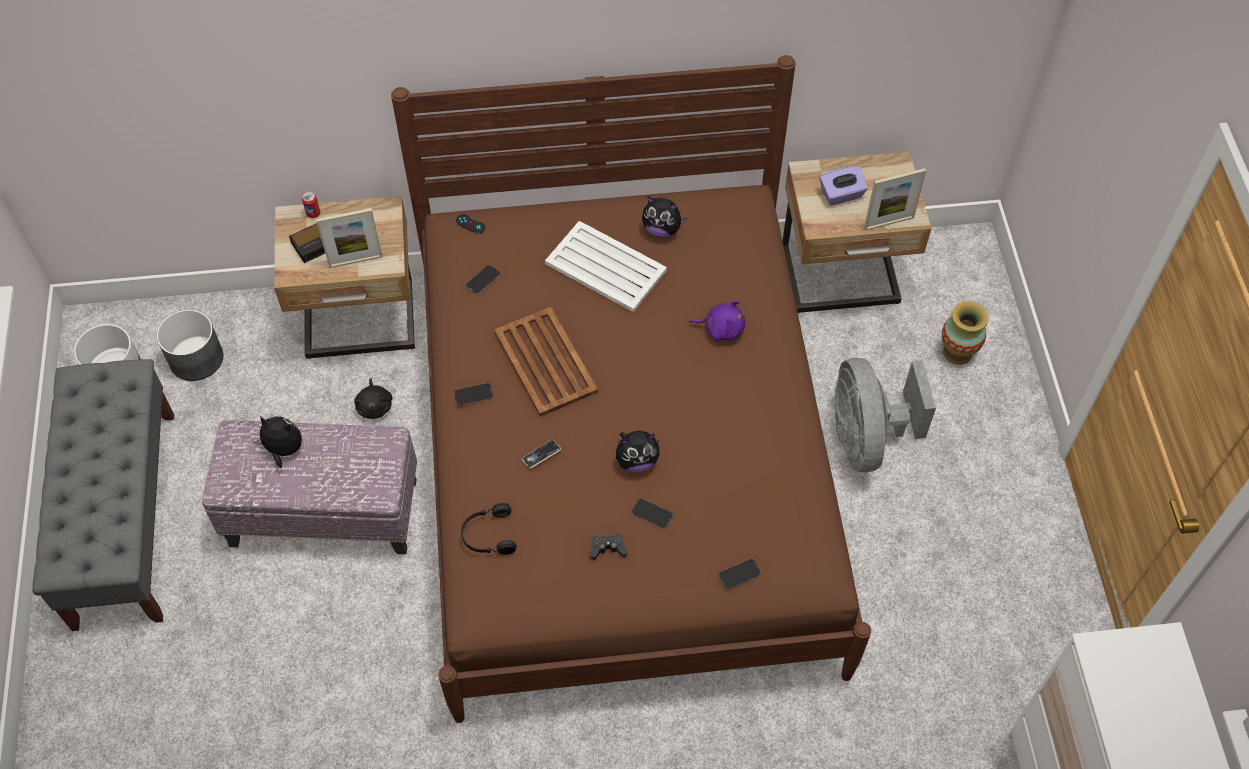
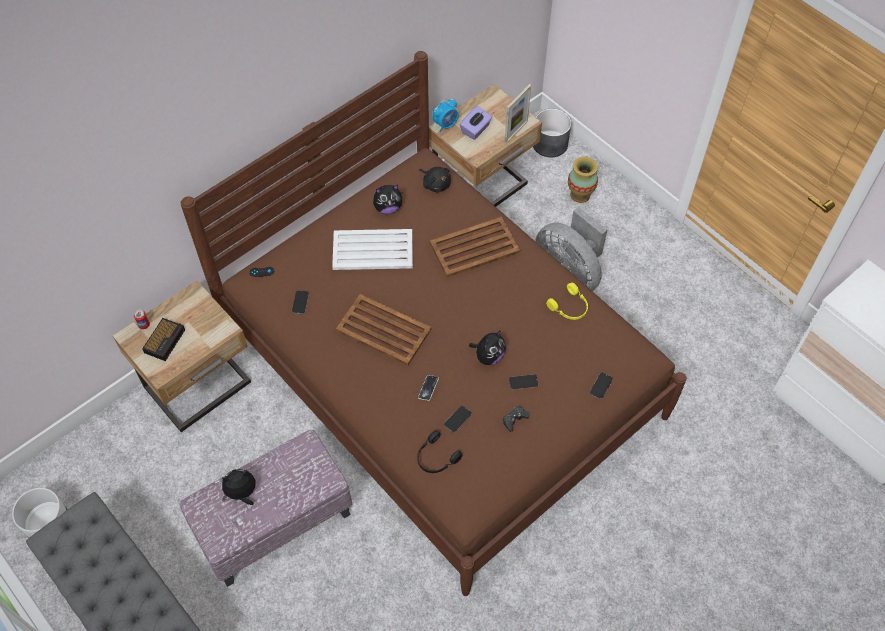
camera: 35 degrees left, 0 degrees up
grey planter [156,309,223,381] -> grey planter moved to [533,109,571,157]
picture frame [316,208,383,268] -> none
black plush toy [354,378,392,419] -> black plush toy moved to [419,167,451,192]
phone [455,383,493,405] -> phone moved to [444,406,472,432]
purple plush toy [689,301,746,341] -> brown tray [430,217,520,277]
none -> alarm clock [433,99,458,132]
none -> yellow headphones [546,283,588,320]

